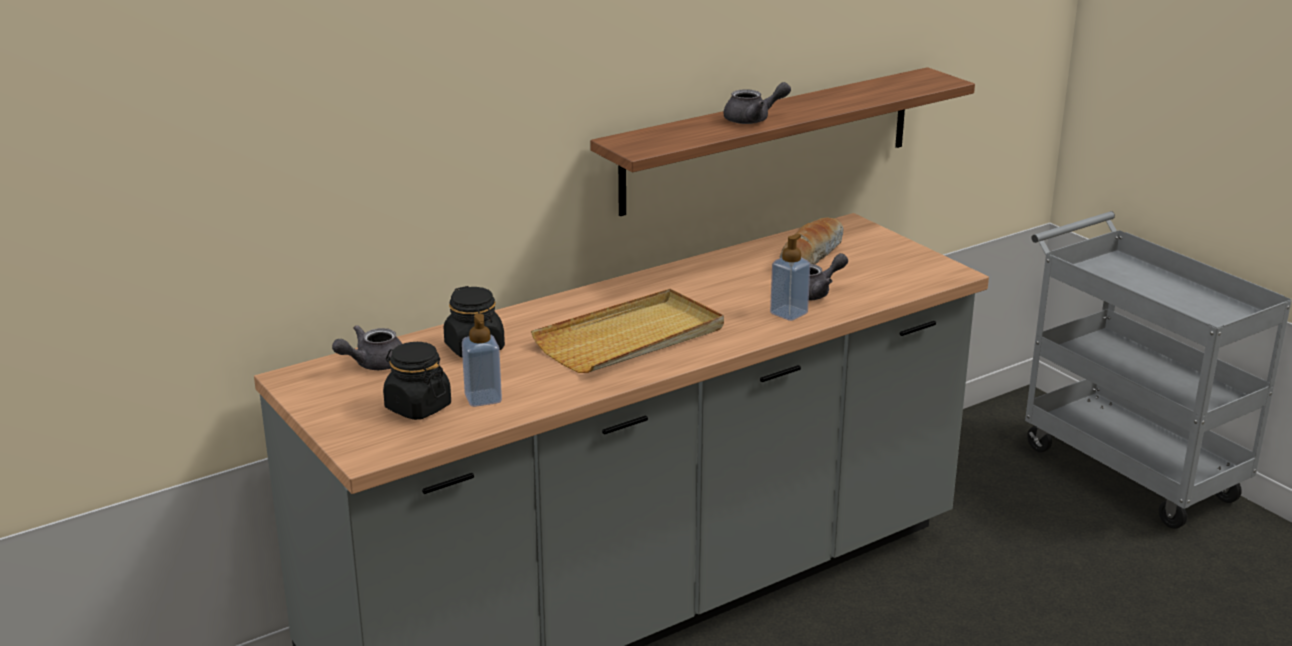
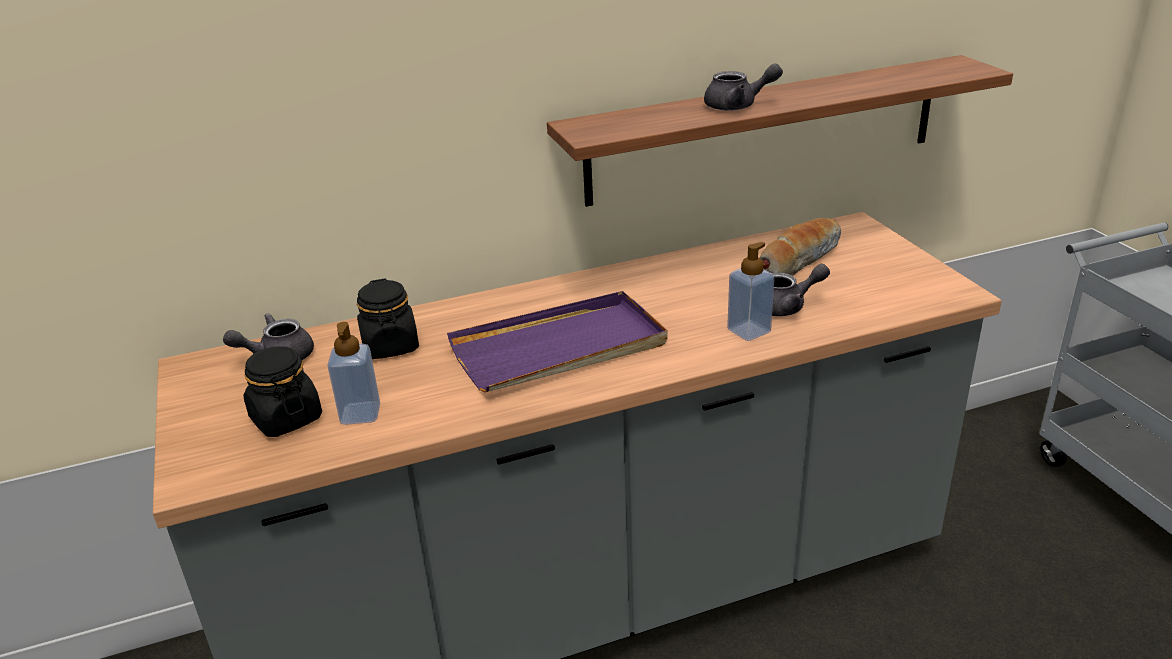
camera: 15 degrees right, 5 degrees up
beige tray [531,289,724,373] -> purple tray [447,291,668,393]

